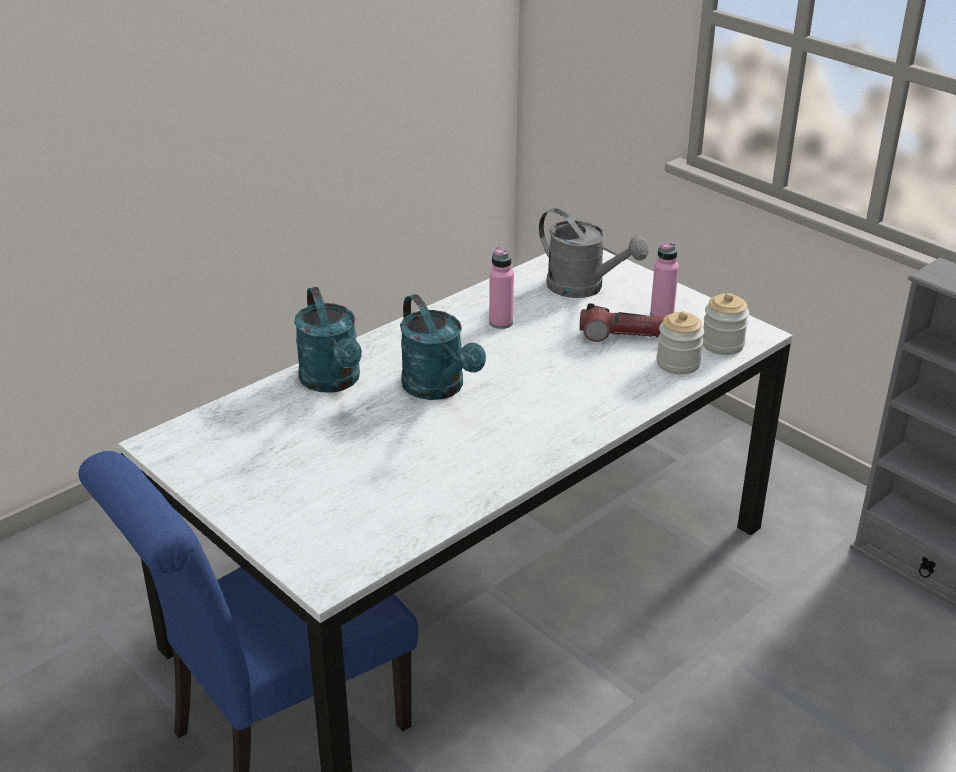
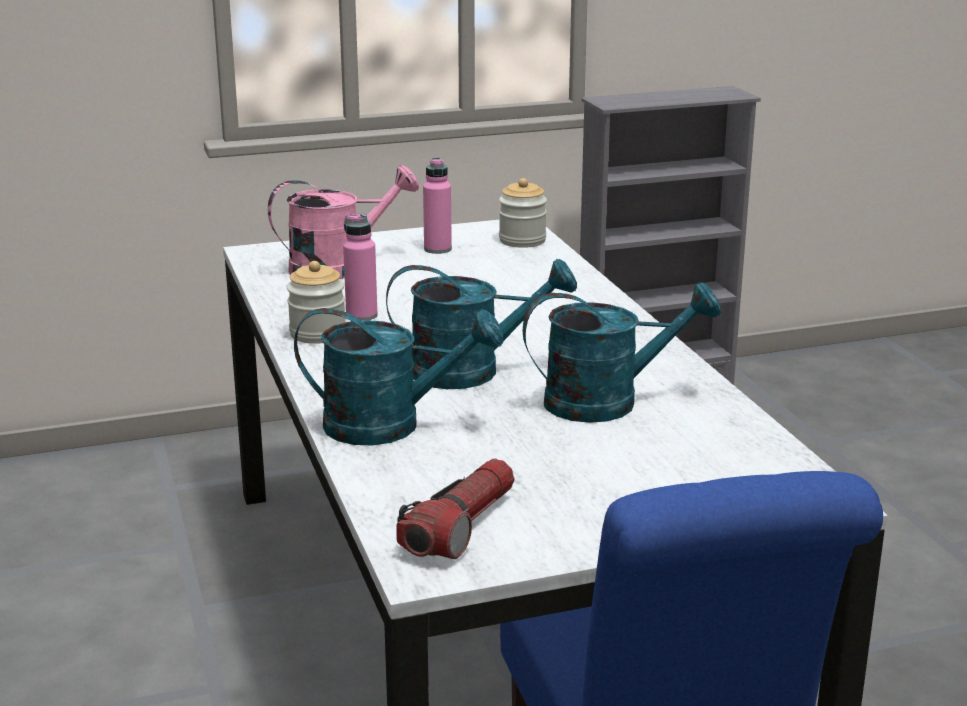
camera: 65 degrees left, 10 degrees down
grey watering can [539,208,649,298] -> pink watering can [268,165,419,279]
flashlight [579,303,664,342] -> flashlight moved to [397,459,514,559]
jar [656,311,704,375] -> jar moved to [287,261,346,344]
none -> turquoise watering can [523,282,721,423]

